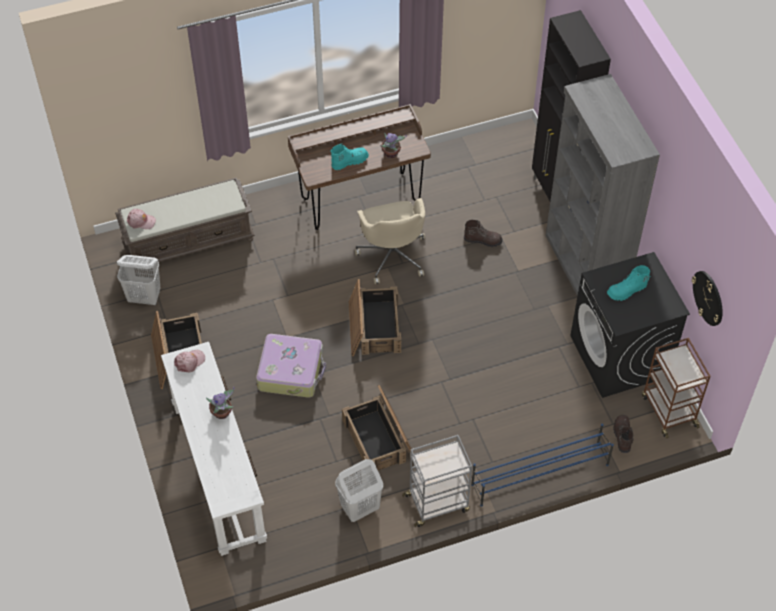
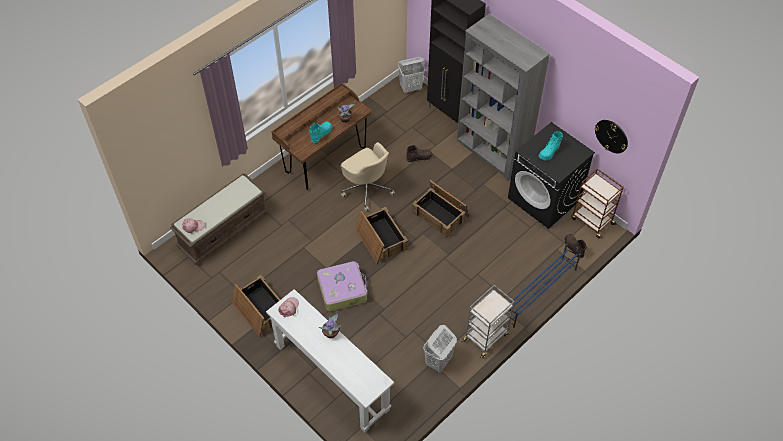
camera: 25 degrees left, 0 degrees up
white laundry basket [117,255,160,305] -> white laundry basket moved to [398,57,425,93]
crate [342,385,414,470] -> crate moved to [412,180,469,238]

